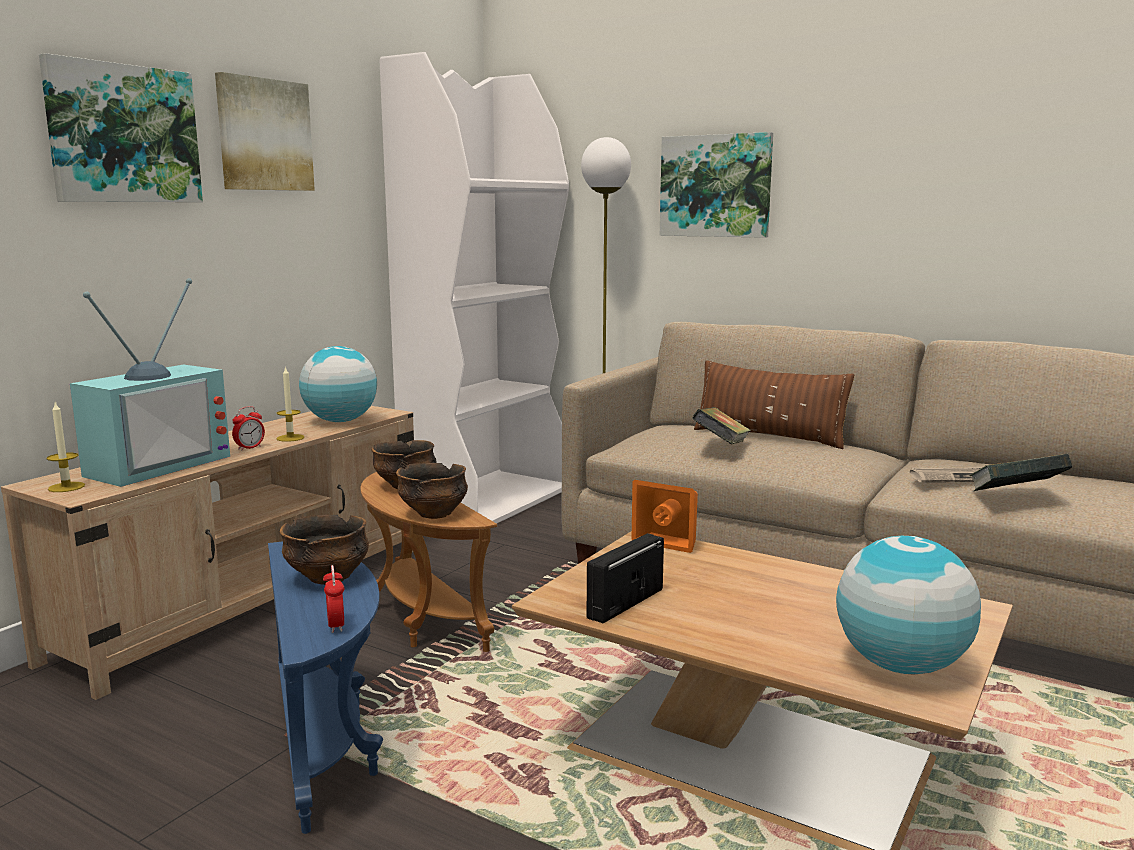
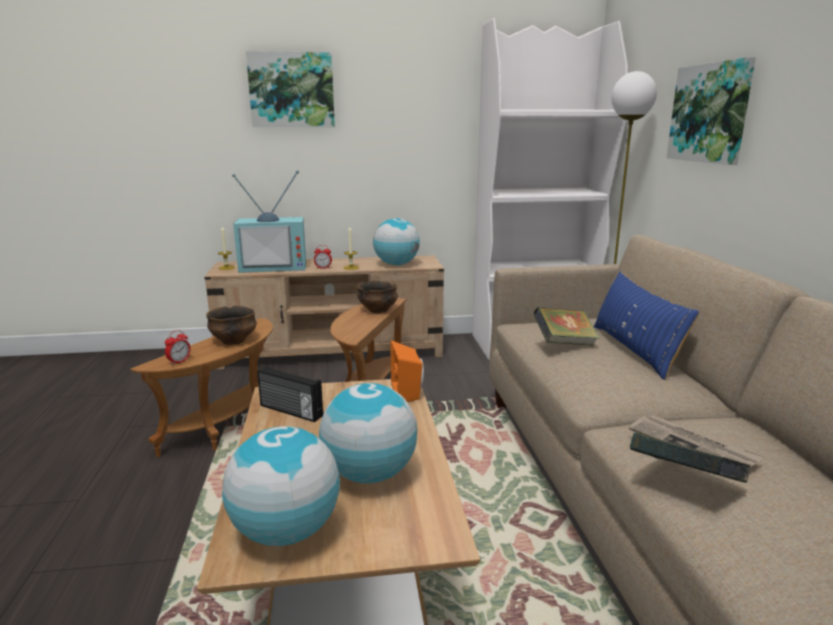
camera: 50 degrees right, 5 degrees up
picture [215,72,315,191] -> none
blue side table [268,542,383,834] -> brown side table [130,318,273,457]
bowl [396,463,468,519] -> none
radio [587,533,664,623] -> radio turned 150 degrees counterclockwise [257,366,323,422]
brown pillow [694,360,854,449] -> blue pillow [594,271,700,380]
none -> globe [319,383,417,483]

